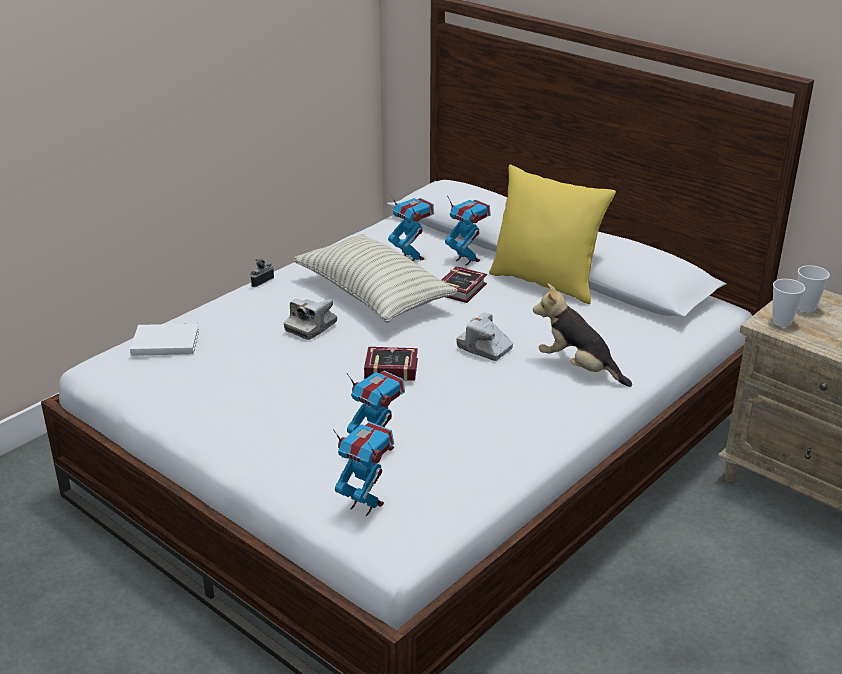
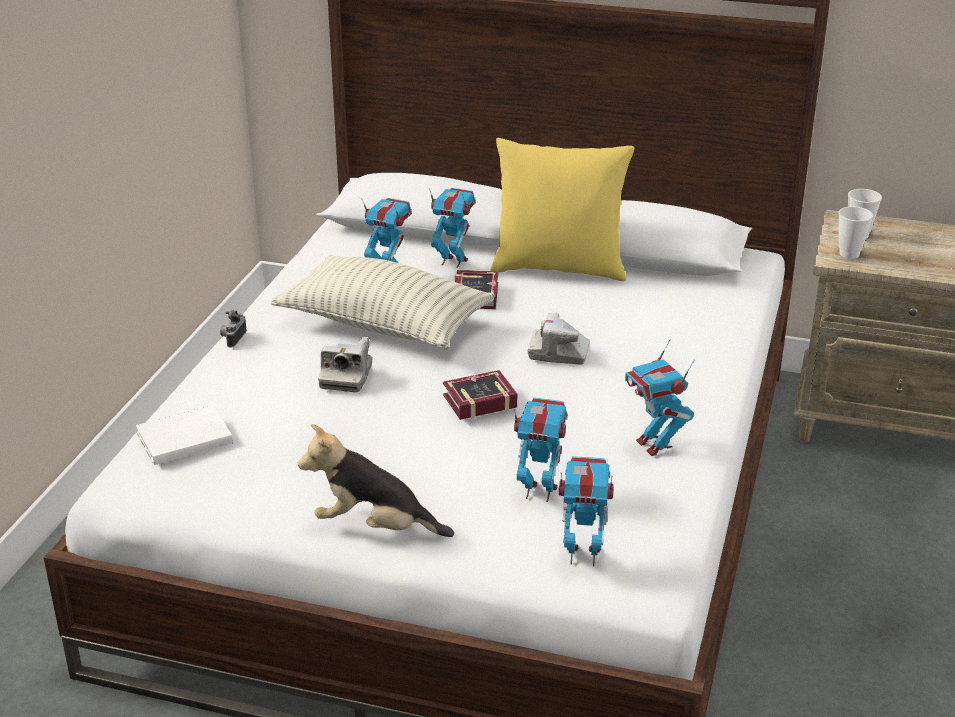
camera: 25 degrees left, 0 degrees up
plush toy [533,284,632,387] -> plush toy moved to [298,424,454,537]
none -> toy robot [625,339,694,456]

